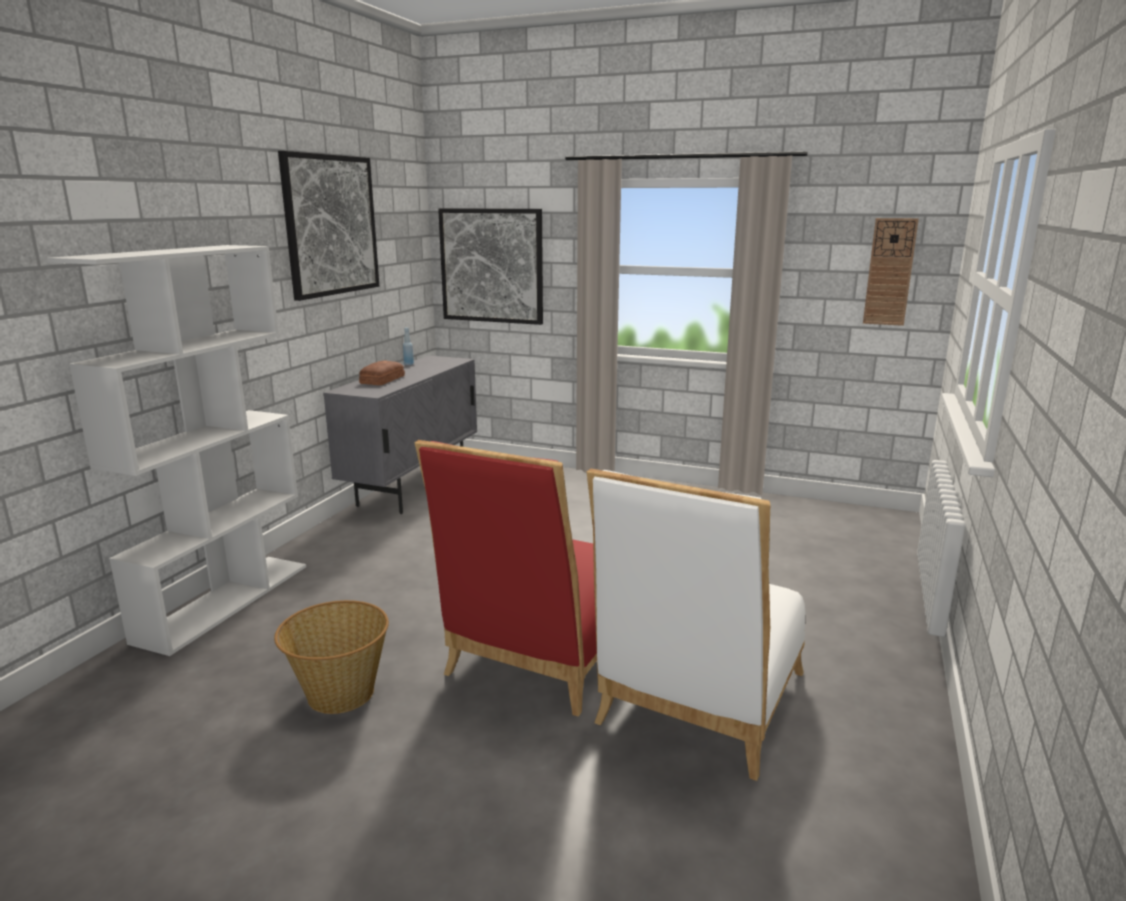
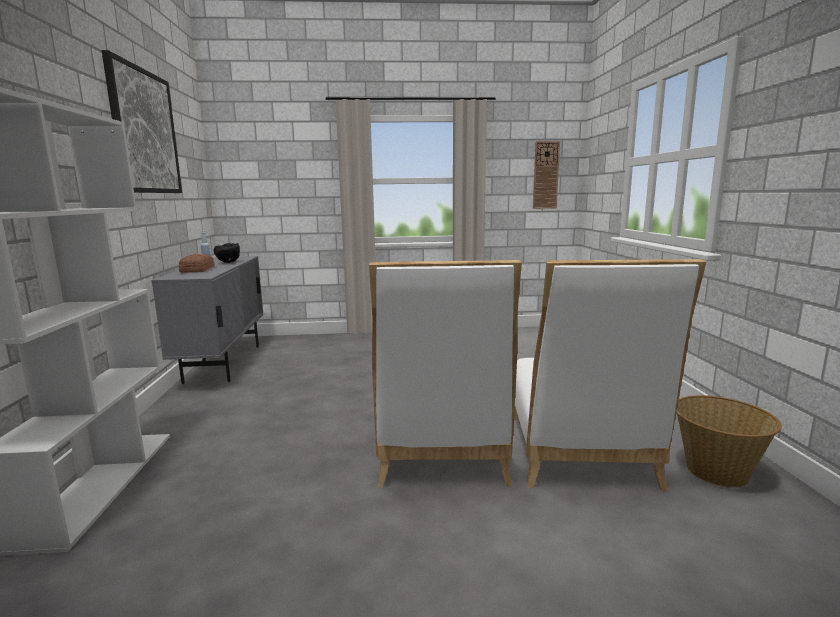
camera: 25 degrees left, 5 degrees down
basket [274,600,389,714] -> basket moved to [676,395,782,487]
red chair [415,440,597,716] -> white chair [369,260,522,487]
picture [438,208,543,325] -> none
none -> black bowl [214,243,240,263]

